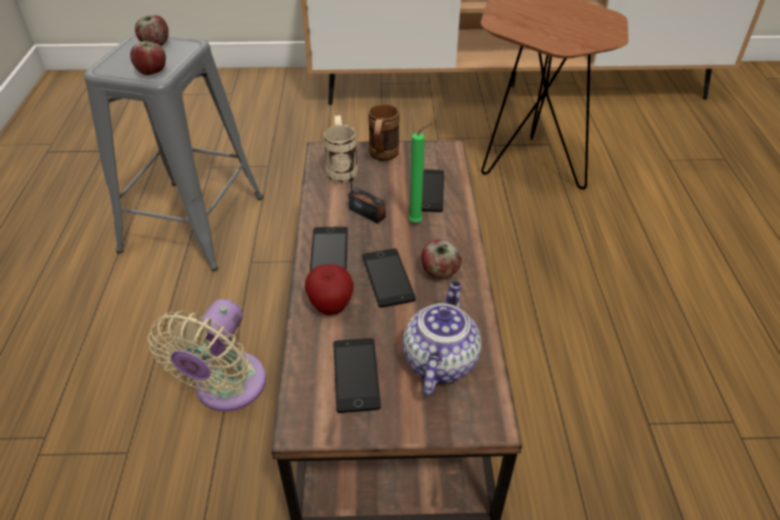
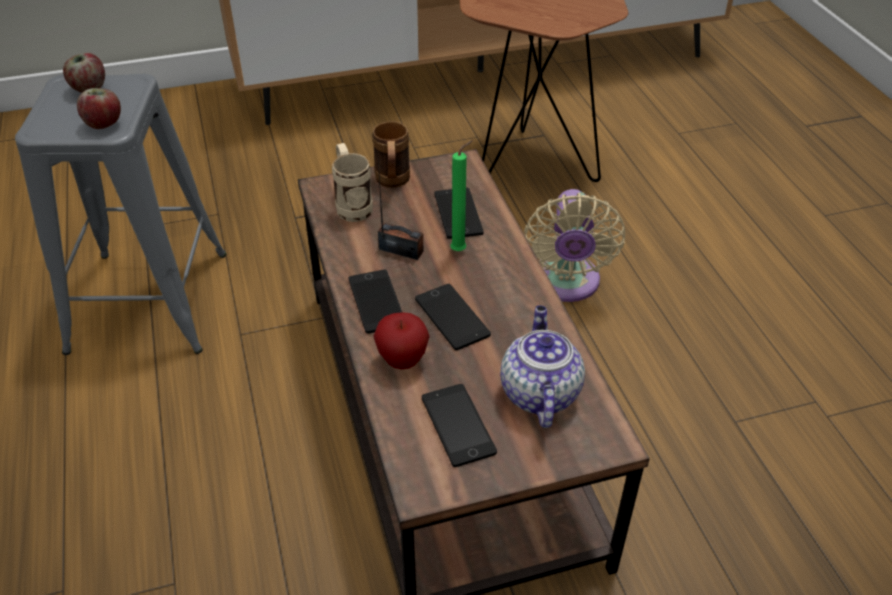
camera: 15 degrees left, 0 degrees up
beige fan [148,299,267,412] -> beige fan moved to [524,189,625,302]
apple [421,240,462,279] -> none

